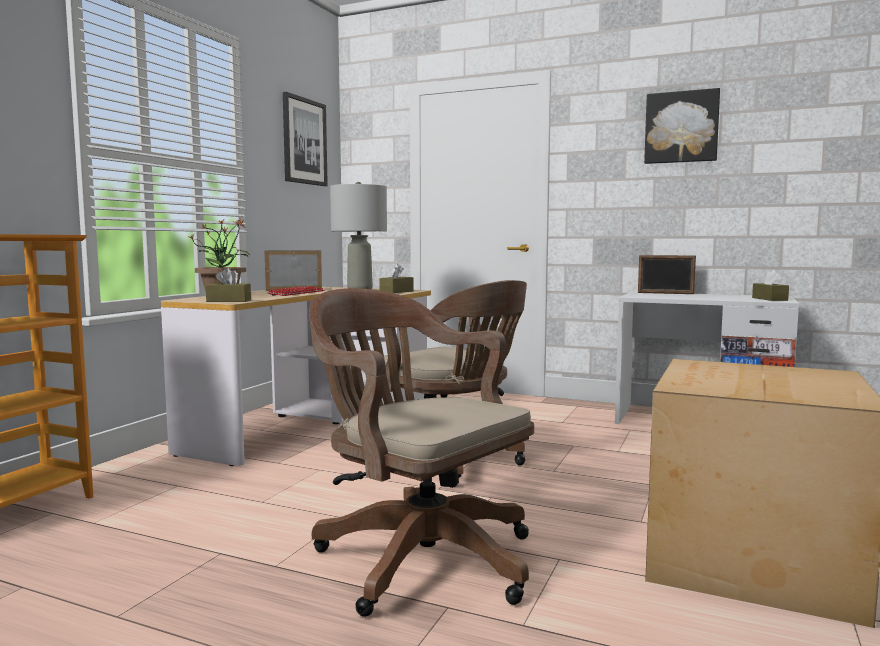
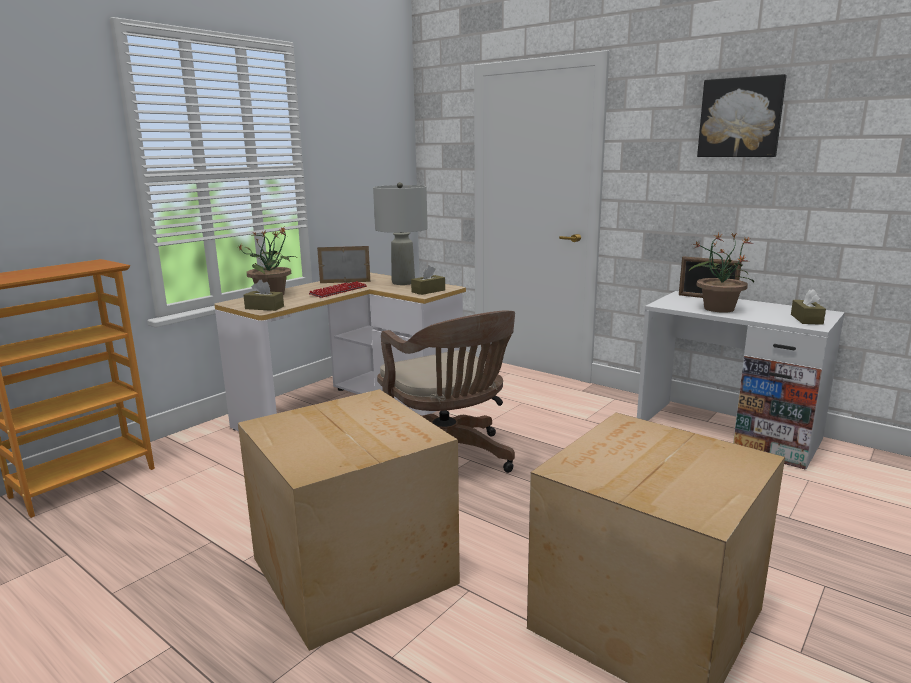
camera: 15 degrees right, 10 degrees up
picture [283,92,328,186] -> none
brown office chair [309,288,534,617] -> cardboard box [238,389,460,651]
none -> potted plant [689,232,754,313]

